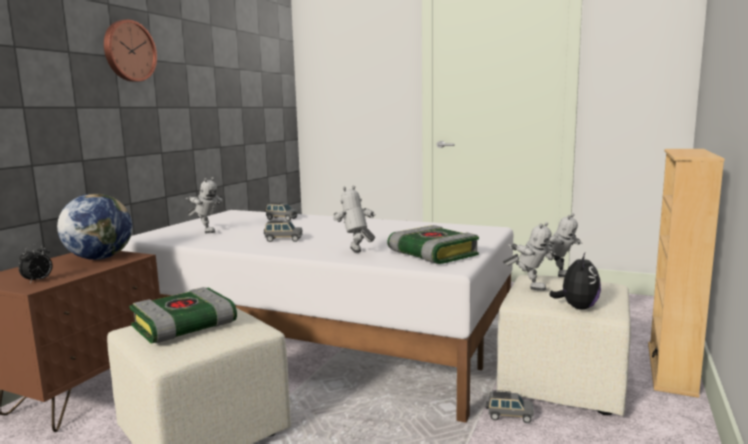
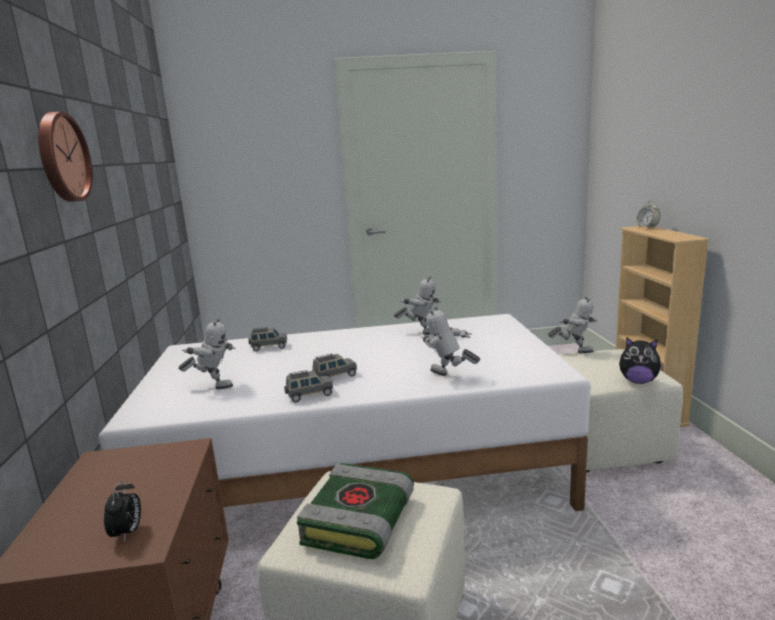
camera: 30 degrees left, 5 degrees up
globe [57,193,133,260] -> none
book [387,225,479,264] -> none
grey toy car [486,390,534,423] -> grey toy car moved to [284,370,333,403]
toy robot [503,222,556,291] -> toy robot moved to [394,276,441,335]
plush toy [550,253,601,310] -> plush toy turned 120 degrees clockwise [619,337,663,384]
none -> alarm clock [637,201,660,228]

